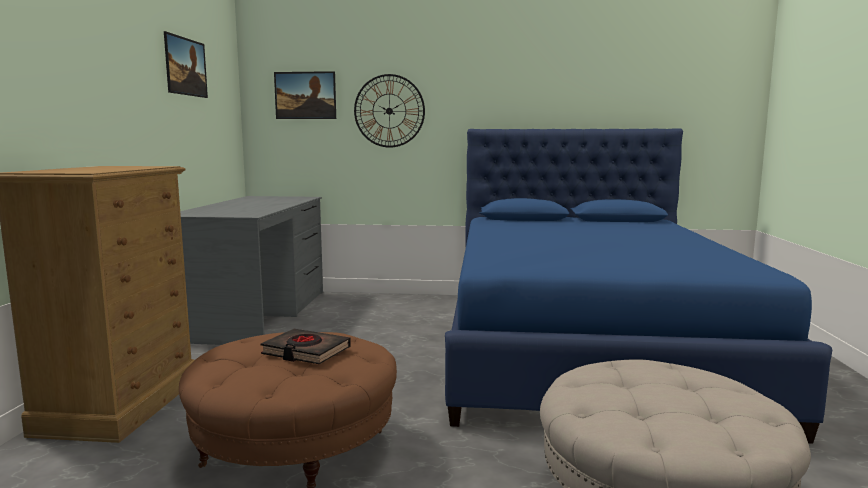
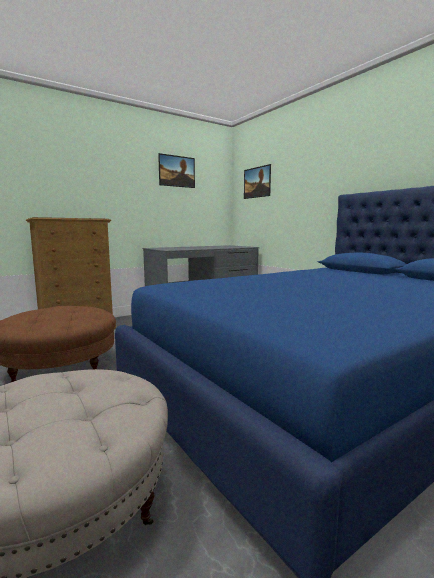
camera: 50 degrees right, 0 degrees up
black book [261,329,351,364] -> none
wall clock [354,74,425,148] -> none

